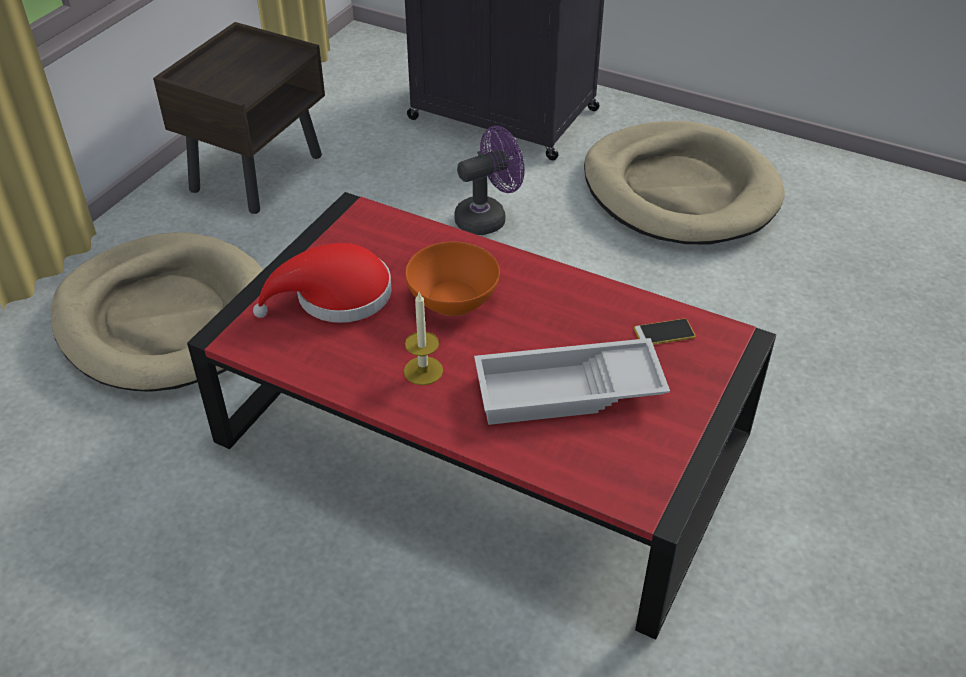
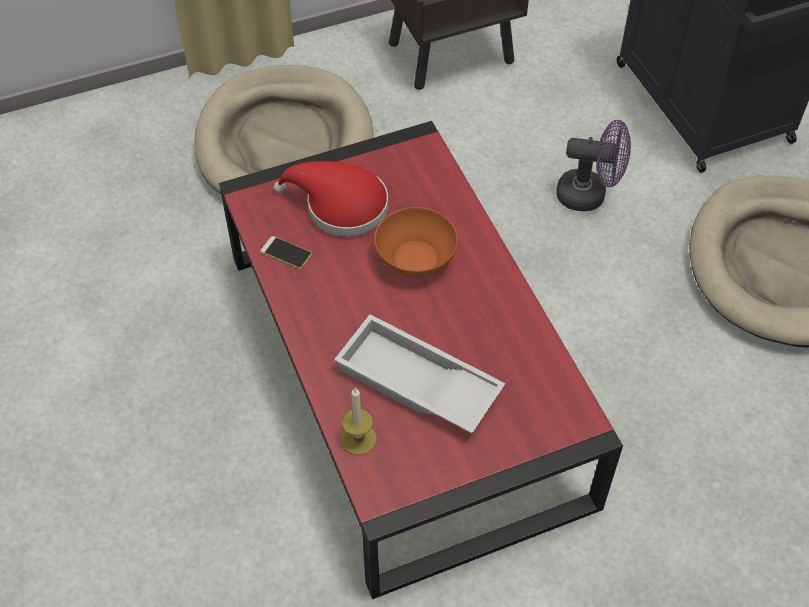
camera: 40 degrees right, 10 degrees up
candle [404,292,443,385] -> candle moved to [341,387,377,455]
phone [634,319,695,345] -> phone moved to [260,236,312,269]

